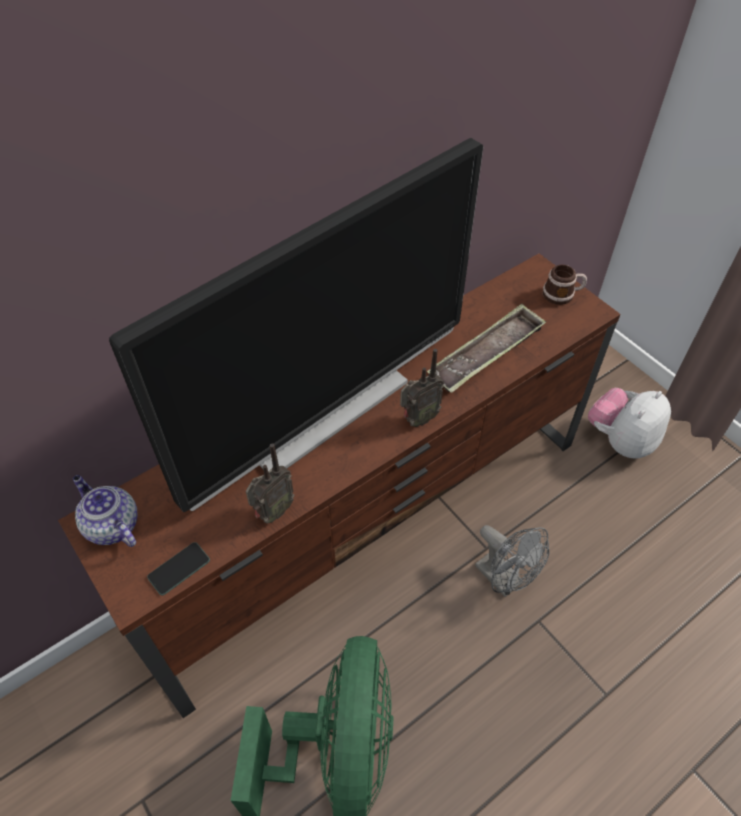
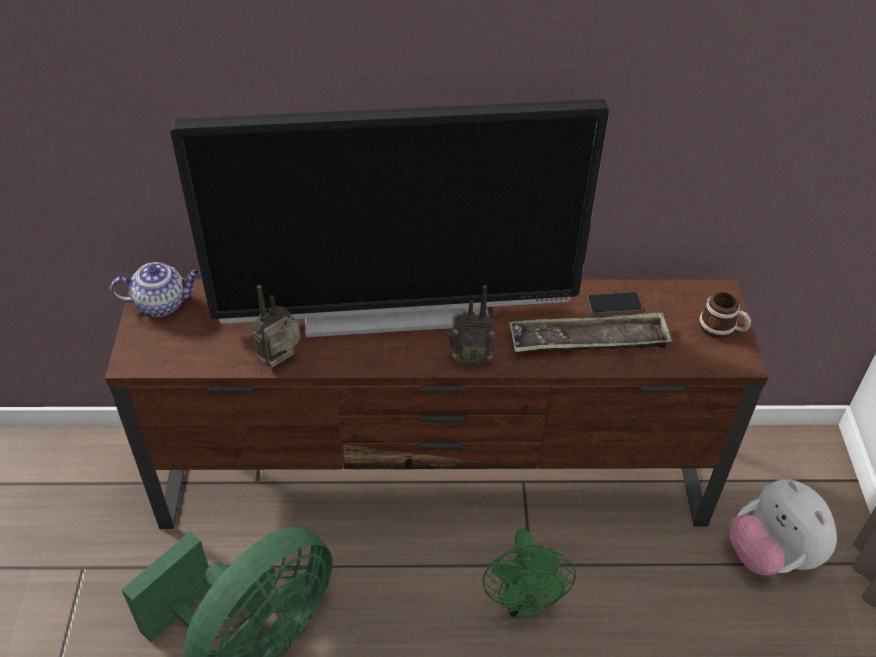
camera: 35 degrees right, 5 degrees down
teapot [73,475,137,547] -> teapot turned 90 degrees clockwise [110,262,200,317]
phone [147,542,210,596] -> phone moved to [587,292,642,314]
radio [246,443,295,523] -> radio turned 150 degrees clockwise [252,285,301,368]
grey fan [475,525,549,597] -> green fan [483,529,576,618]
plush toy [588,388,671,459] -> plush toy turned 105 degrees counterclockwise [730,479,837,575]

